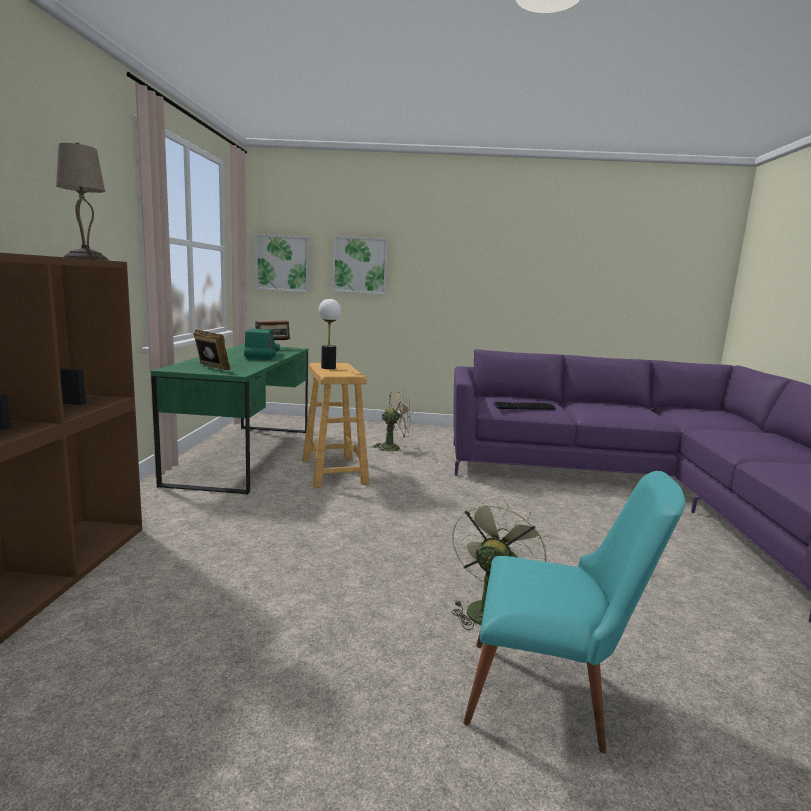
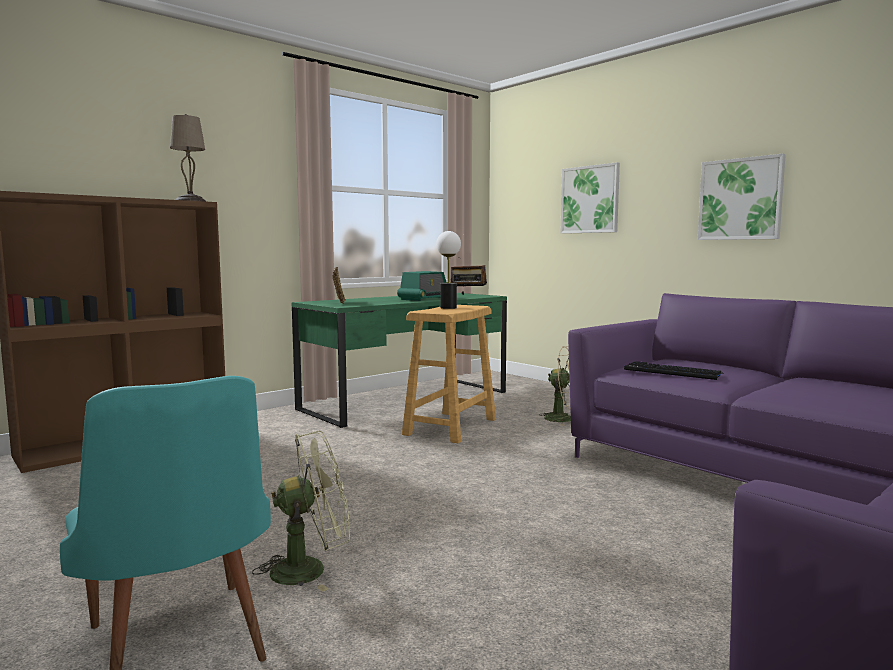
camera: 45 degrees right, 5 degrees down
picture [255,234,309,292] -> picture moved to [698,154,786,240]

